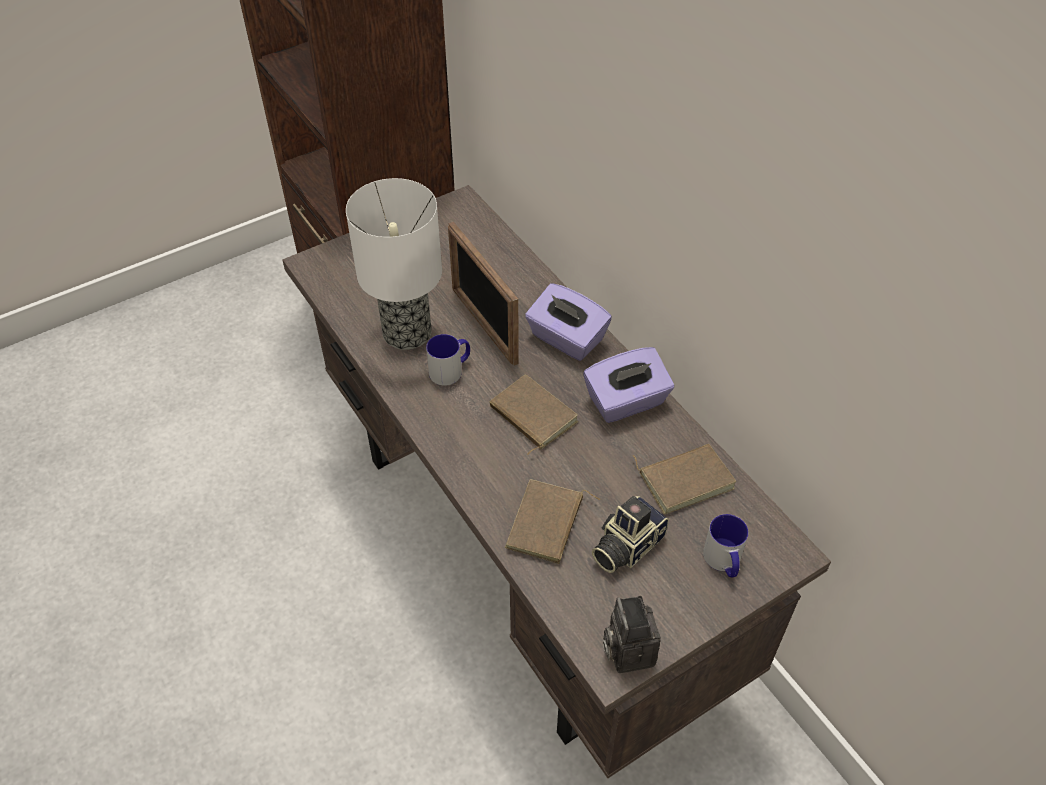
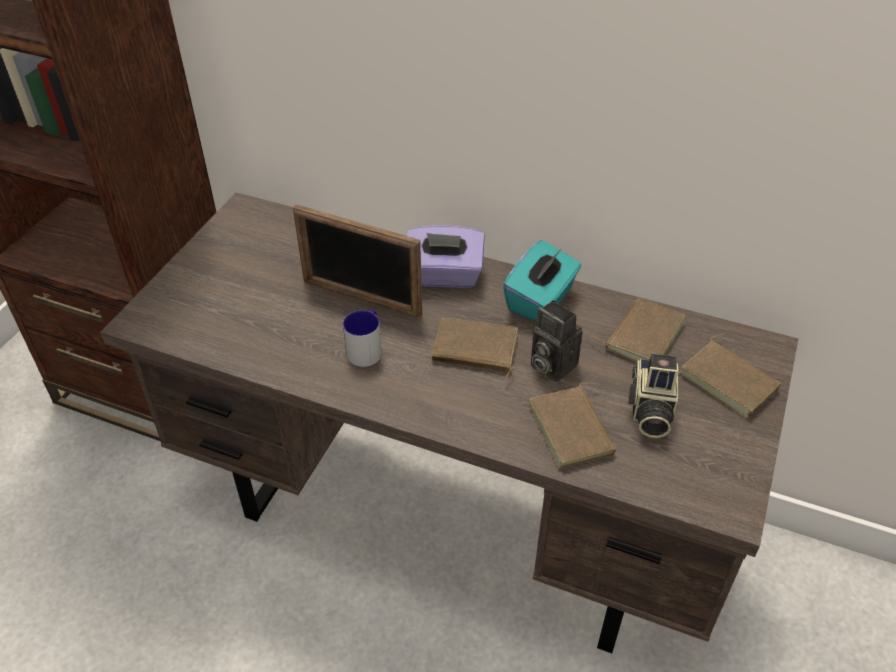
camera: 35 degrees left, 5 degrees down
table lamp [346,178,442,350] -> none
purple tissue box [583,347,674,423] -> turquoise tissue box [503,240,581,322]
camera [603,596,661,673] -> camera moved to [531,300,582,382]
mug [703,514,748,577] -> brown book [679,333,782,418]

